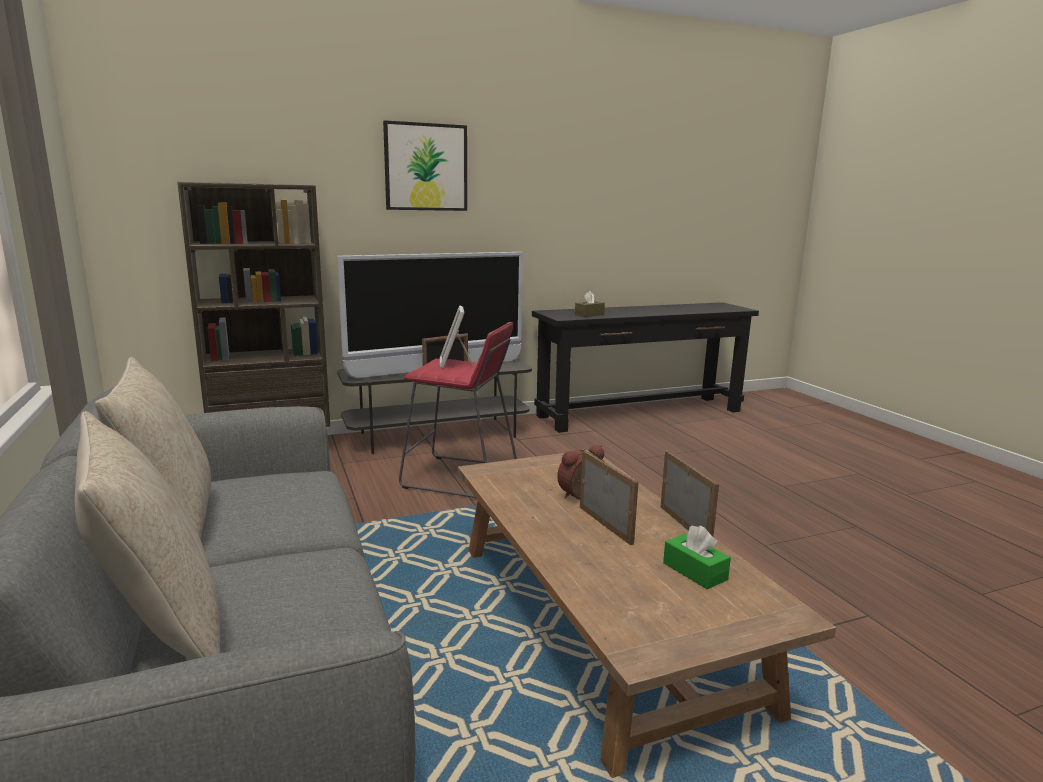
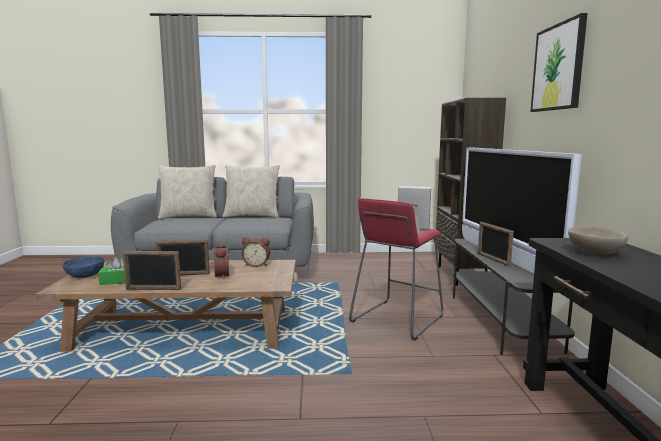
camera: 110 degrees right, 5 degrees down
brown tissue box [575,291,605,317] -> beige bowl [568,226,628,255]
none -> blue bowl [62,256,105,278]
none -> alarm clock [242,237,270,267]

